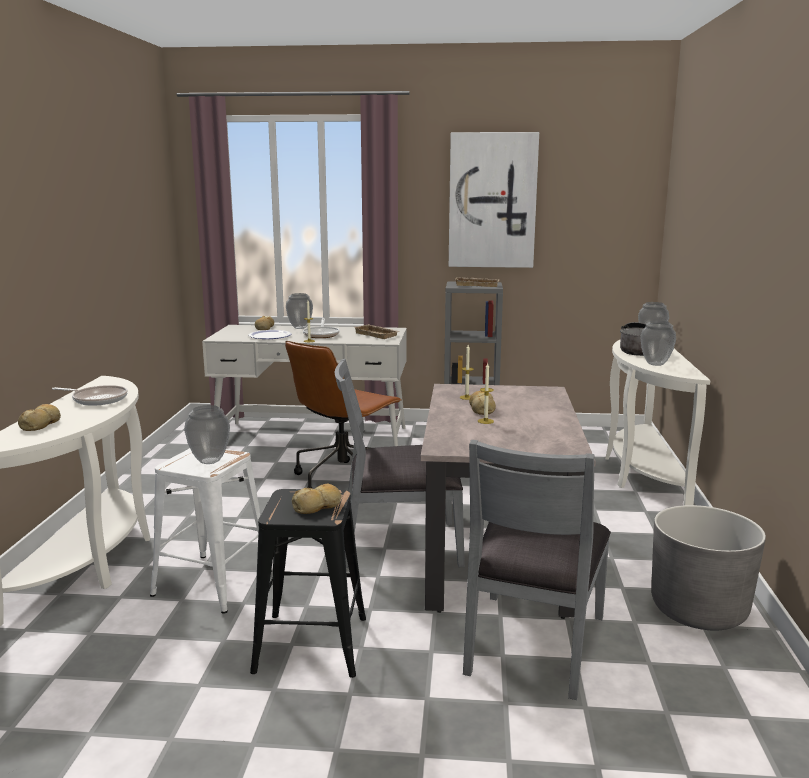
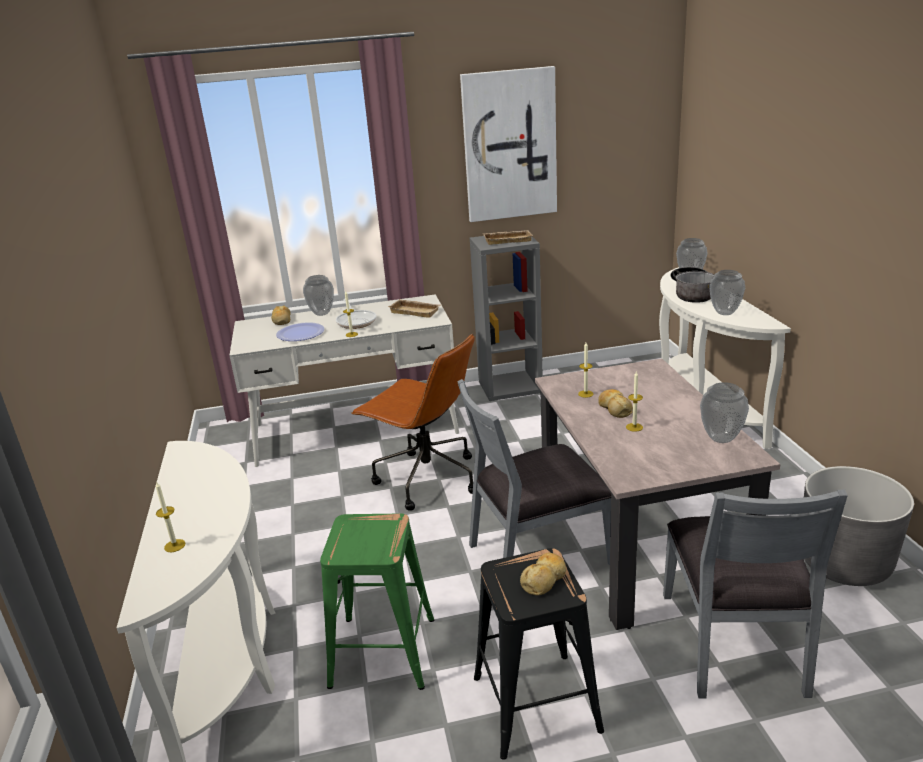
camera: 15 degrees left, 10 degrees up
bread [18,404,61,431] -> candle [155,481,185,552]
frying pan [52,385,128,406] -> none
white stool [150,448,272,614] -> green stool [320,514,434,690]
vase [184,405,230,464] -> vase moved to [700,382,749,443]
brown office chair [285,341,402,489] -> brown office chair turned 75 degrees counterclockwise [351,333,475,511]

